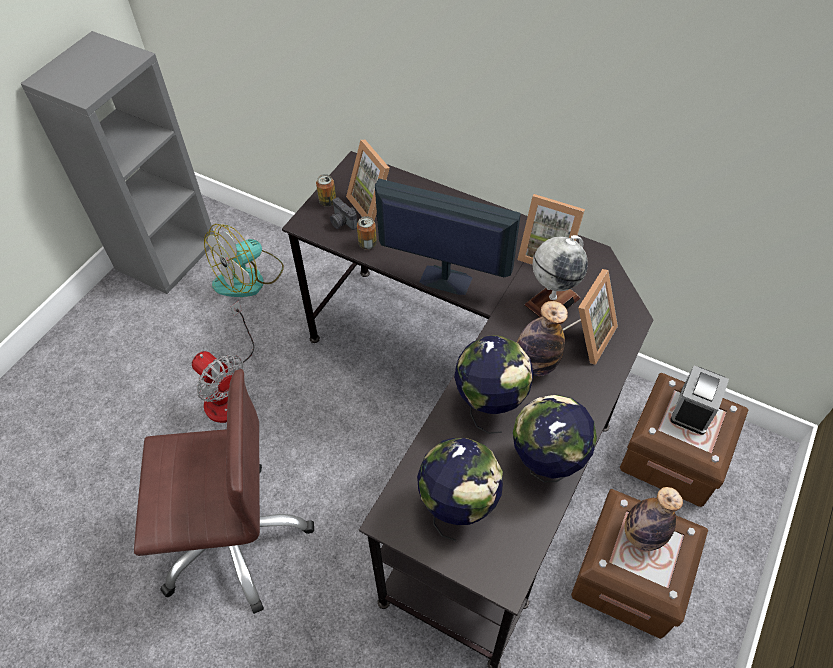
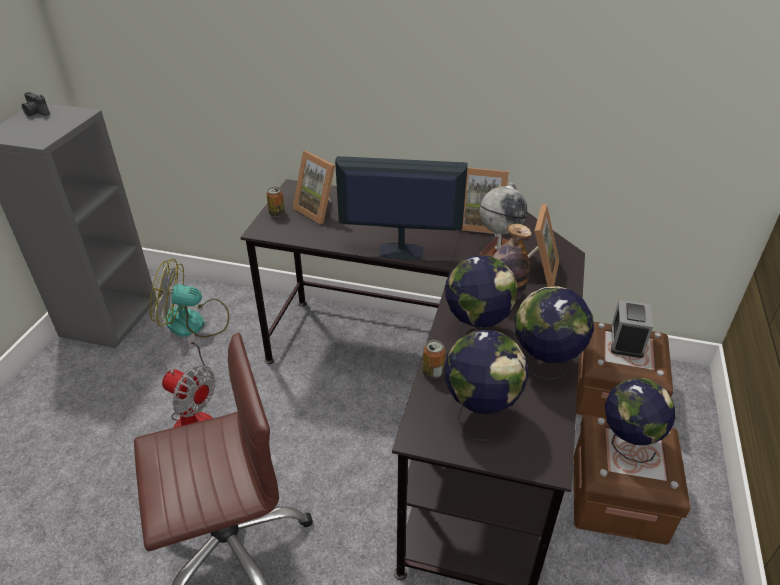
camera: 15 degrees left, 15 degrees down
fan [204,224,284,297] -> fan turned 60 degrees clockwise [150,258,229,338]
camera [330,198,357,230] -> camera moved to [22,92,50,116]
can [357,216,377,249] -> can moved to [422,340,445,379]
bottle [625,487,683,551] -> globe [605,378,675,463]

